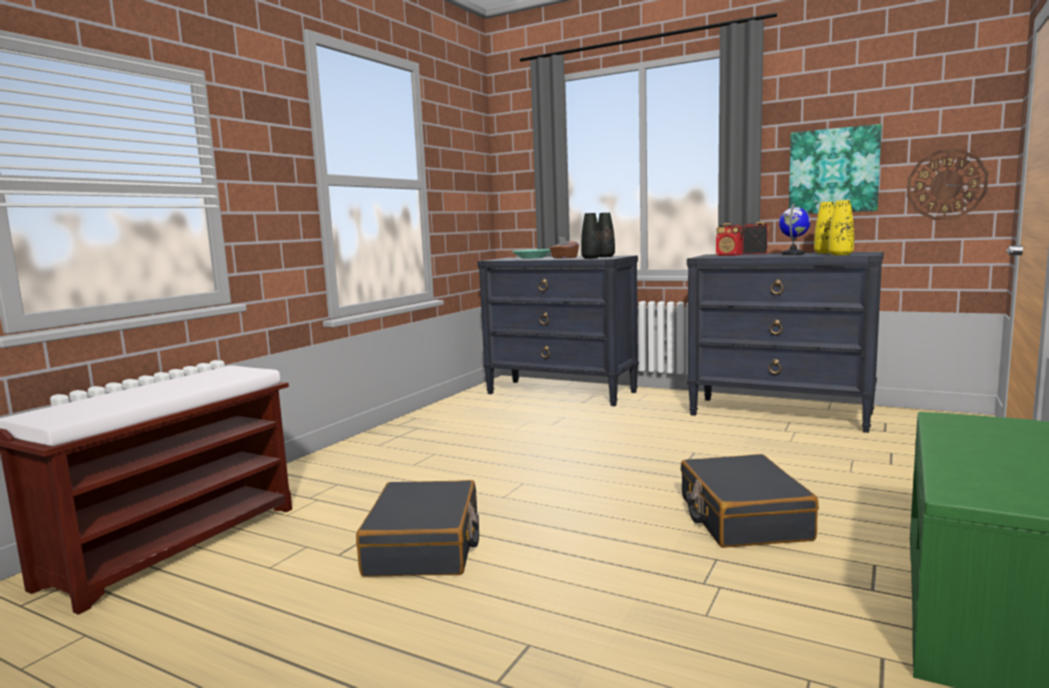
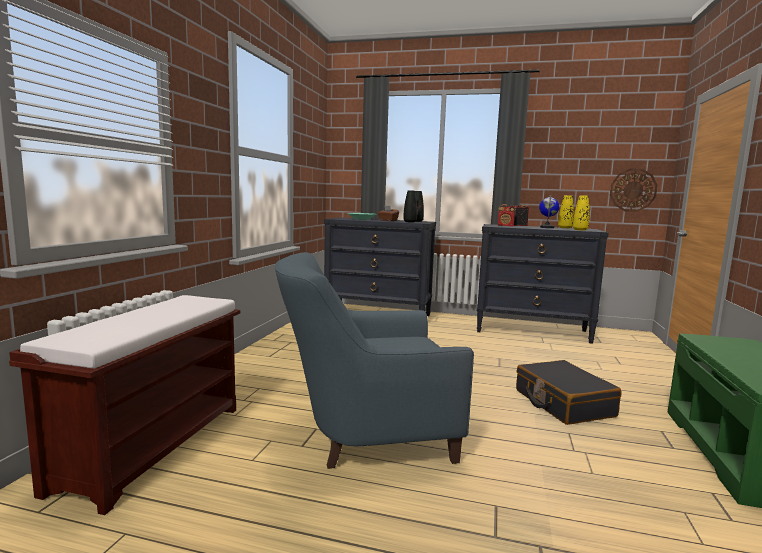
camera: 15 degrees left, 0 degrees up
black suitcase [356,480,479,577] -> blue armchair [275,252,474,469]
picture [789,124,882,214] -> none

